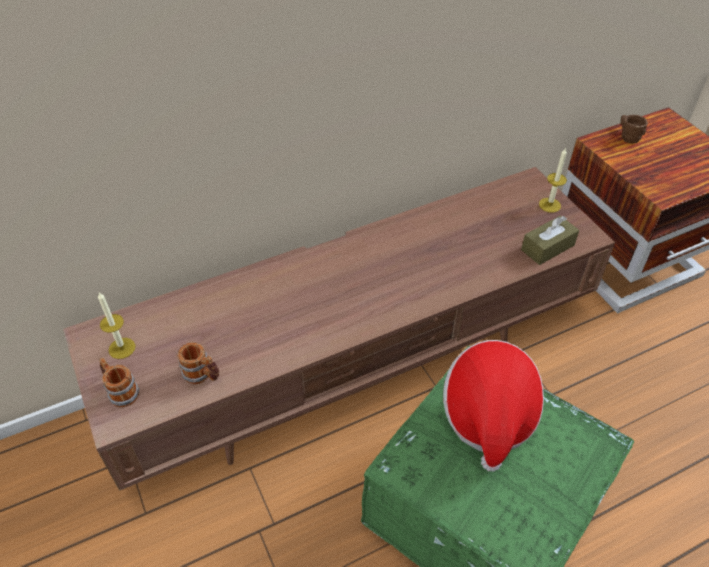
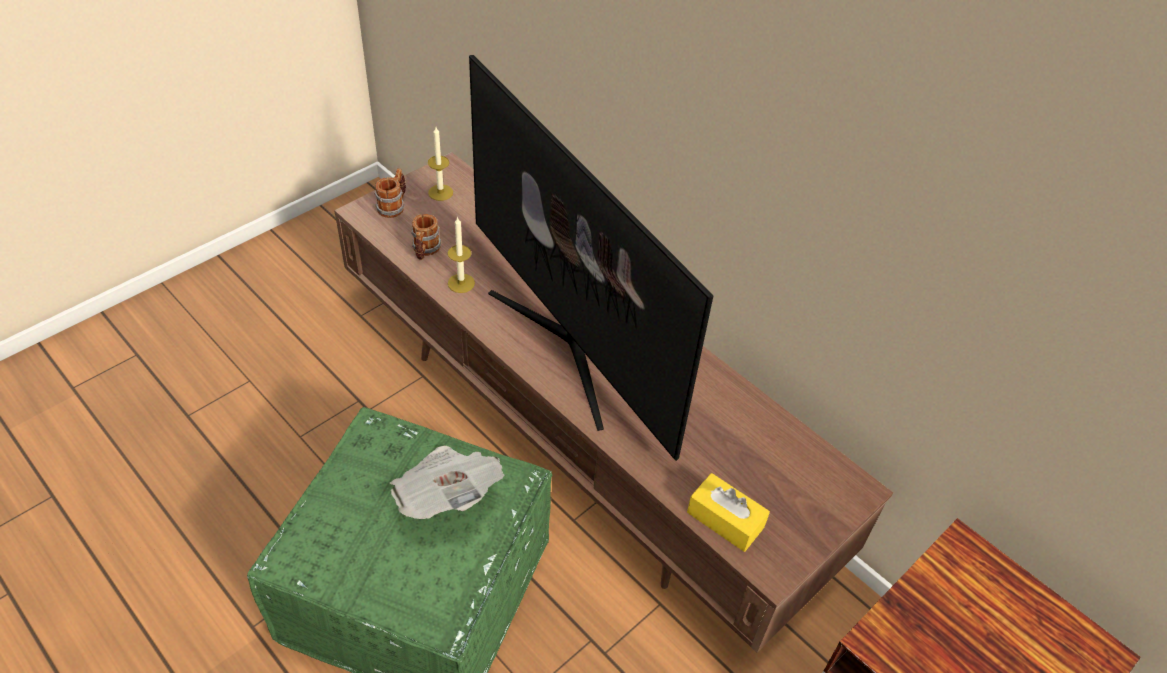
camera: 70 degrees right, 0 degrees up
hat [443,340,544,472] -> newspaper [390,446,504,519]
brown tissue box [521,216,579,265] -> yellow tissue box [687,473,770,552]
candle [539,147,567,213] -> candle moved to [448,216,475,293]
brown mug [621,115,648,144] -> none
none -> television [469,55,713,461]

